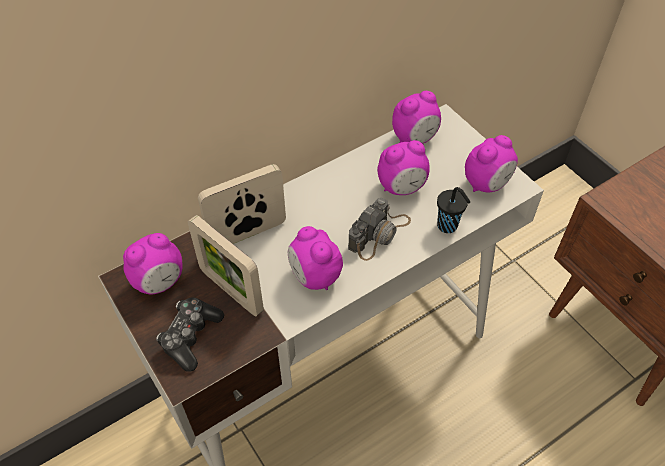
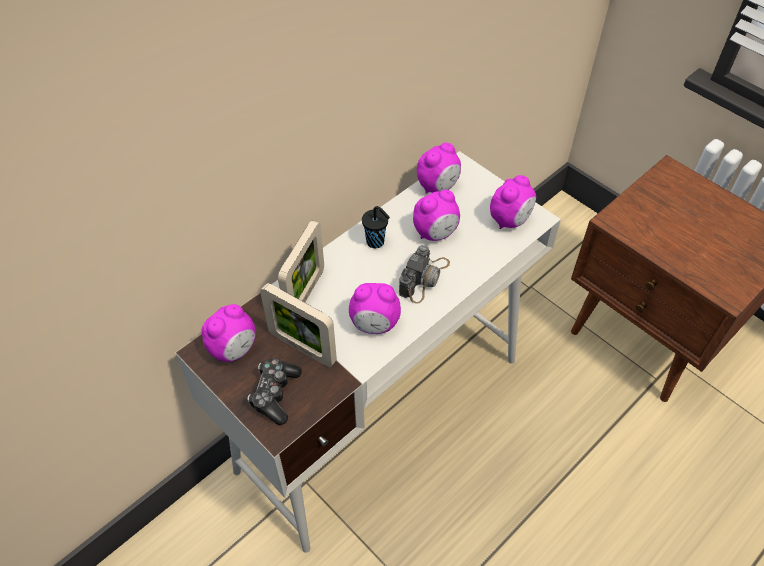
camera: 10 degrees left, 0 degrees up
picture frame [198,164,286,244] -> picture frame turned 150 degrees clockwise [278,221,324,302]
alarm clock [288,226,343,290] -> alarm clock turned 45 degrees counterclockwise [349,283,401,334]
black cup [437,187,470,233] -> black cup moved to [362,206,390,248]

